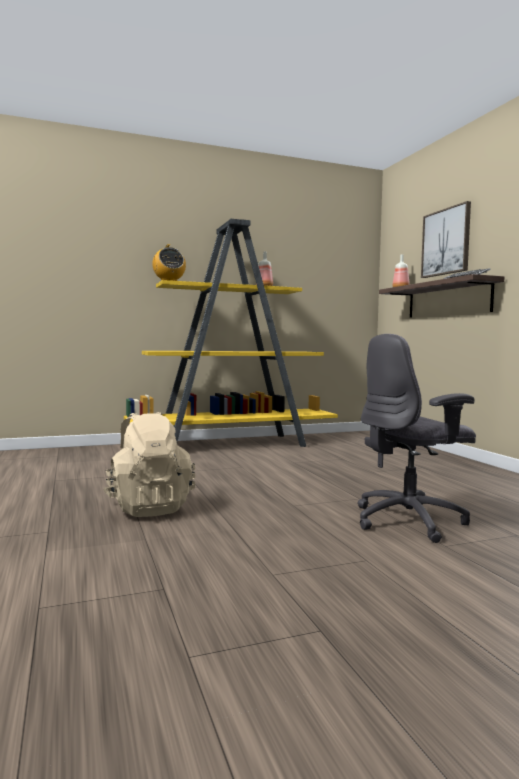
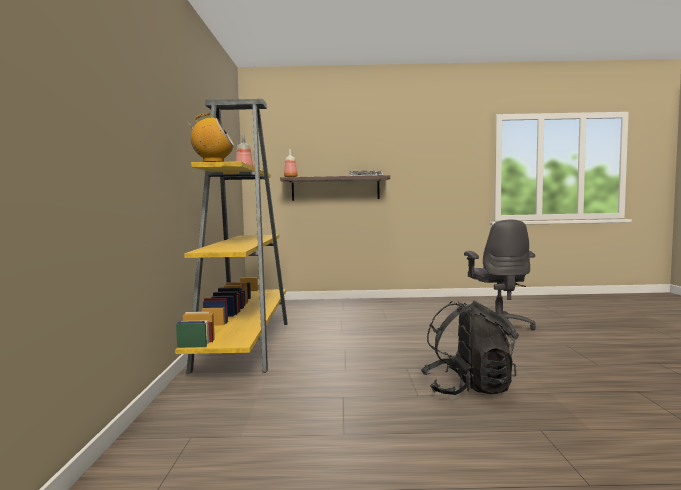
camera: 70 degrees left, 0 degrees up
beige backpack [103,412,195,517] -> black backpack [421,301,516,395]
picture [421,201,471,278] -> none

